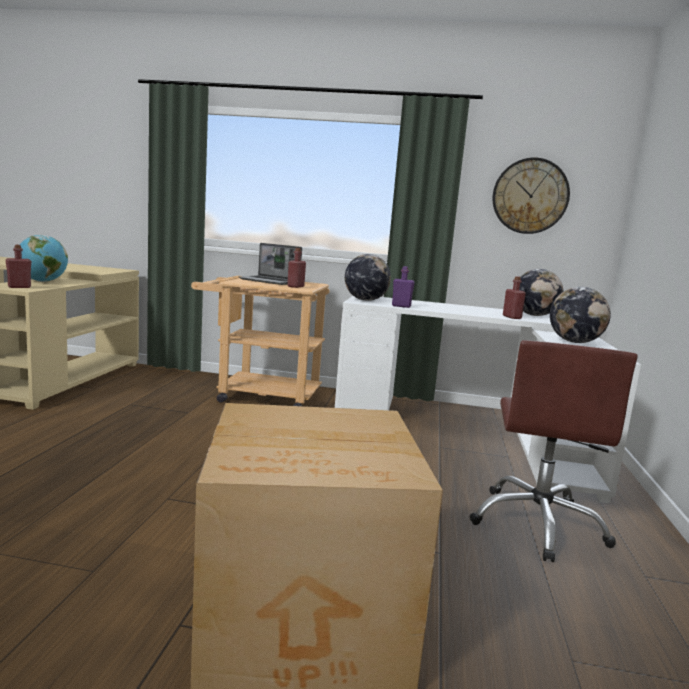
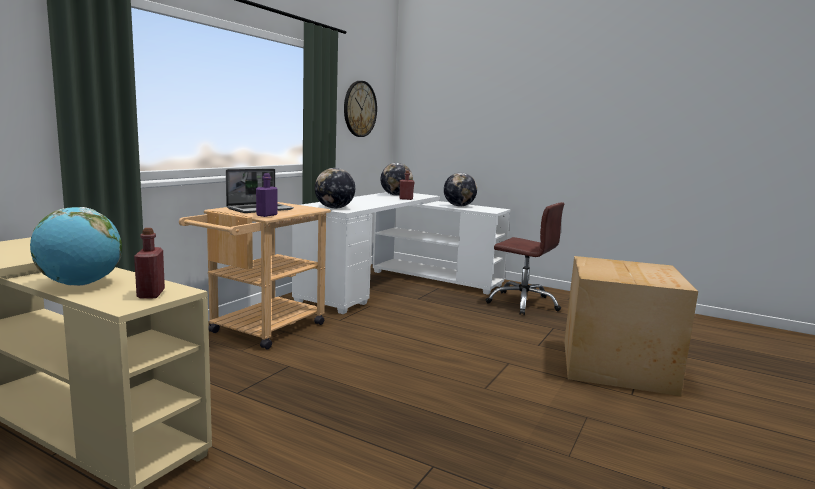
camera: 70 degrees left, 0 degrees up
red bottle [287,248,306,288] -> none
purple bottle [392,266,415,308] -> purple bottle moved to [256,173,278,217]

